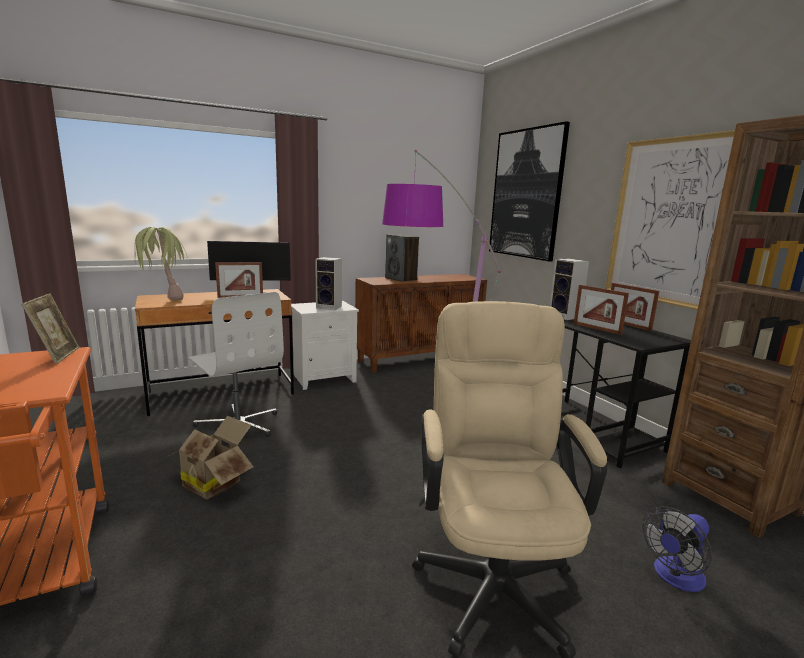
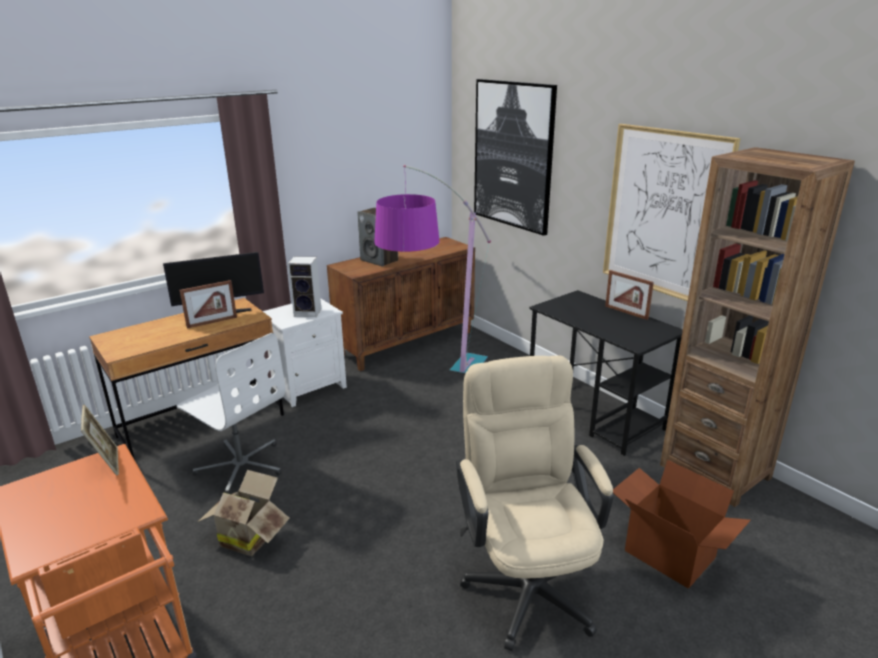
camera: 10 degrees left, 10 degrees up
potted plant [135,227,187,301] -> none
speaker [549,258,589,320] -> none
picture frame [574,285,629,335] -> none
fan [643,506,712,592] -> cardboard box [613,460,751,588]

